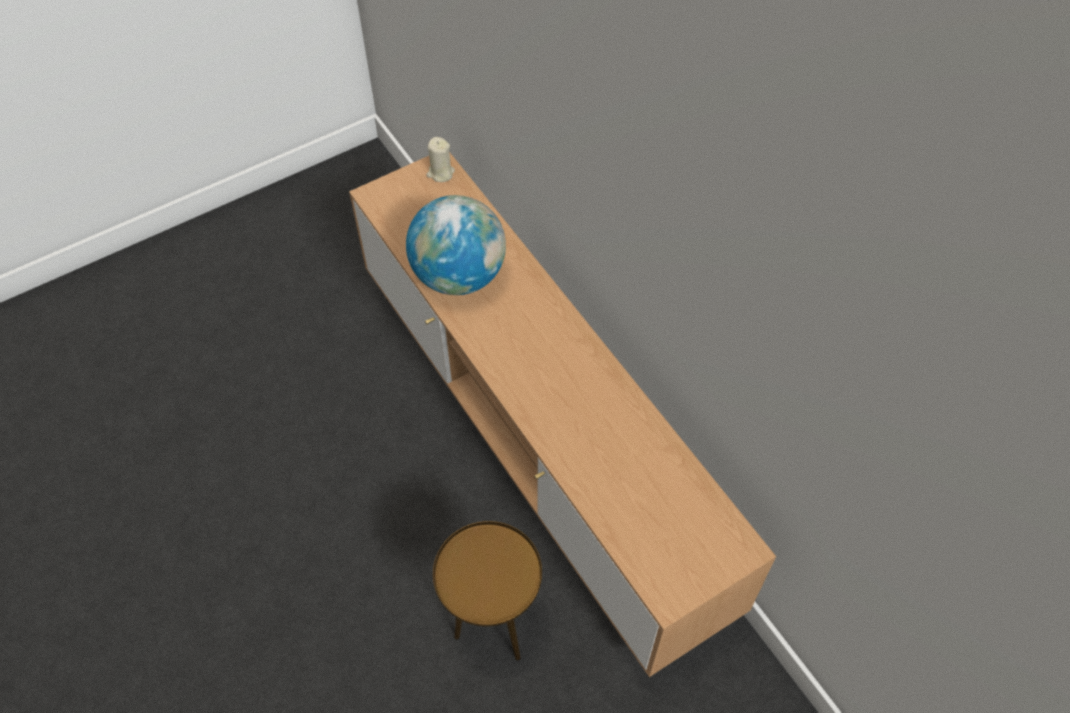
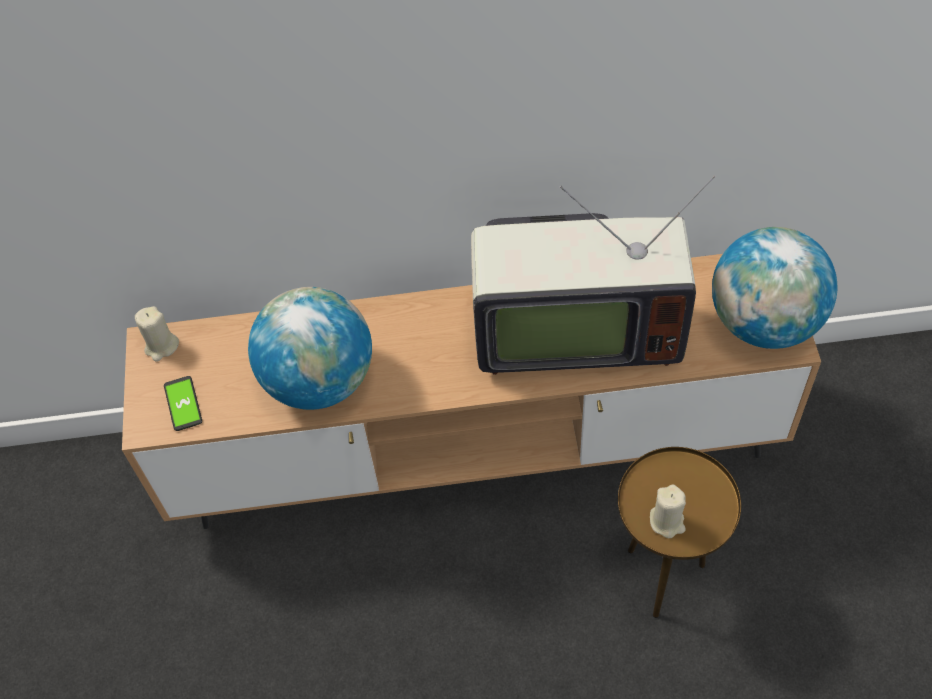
camera: 60 degrees left, 0 degrees up
none -> phone [164,376,202,431]
none -> television [471,175,716,375]
none -> beige candle [650,484,686,538]
none -> globe [712,227,837,349]

